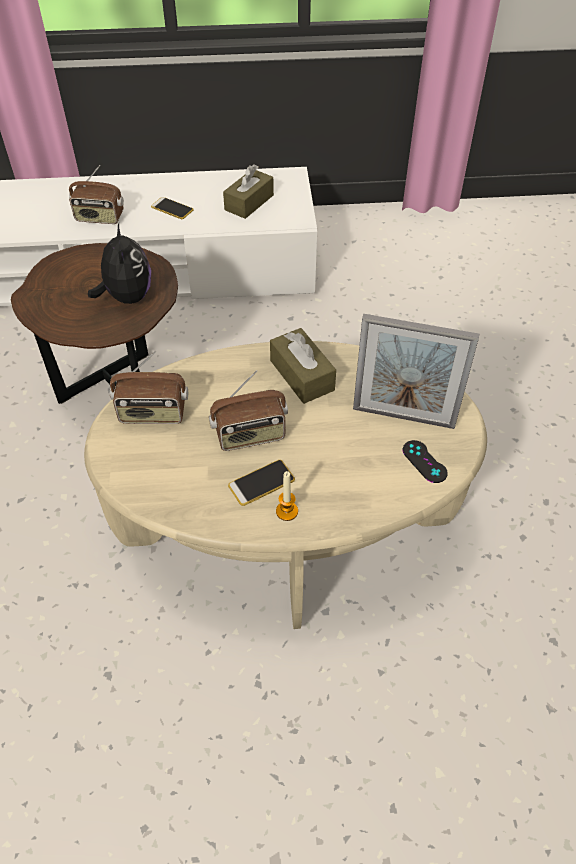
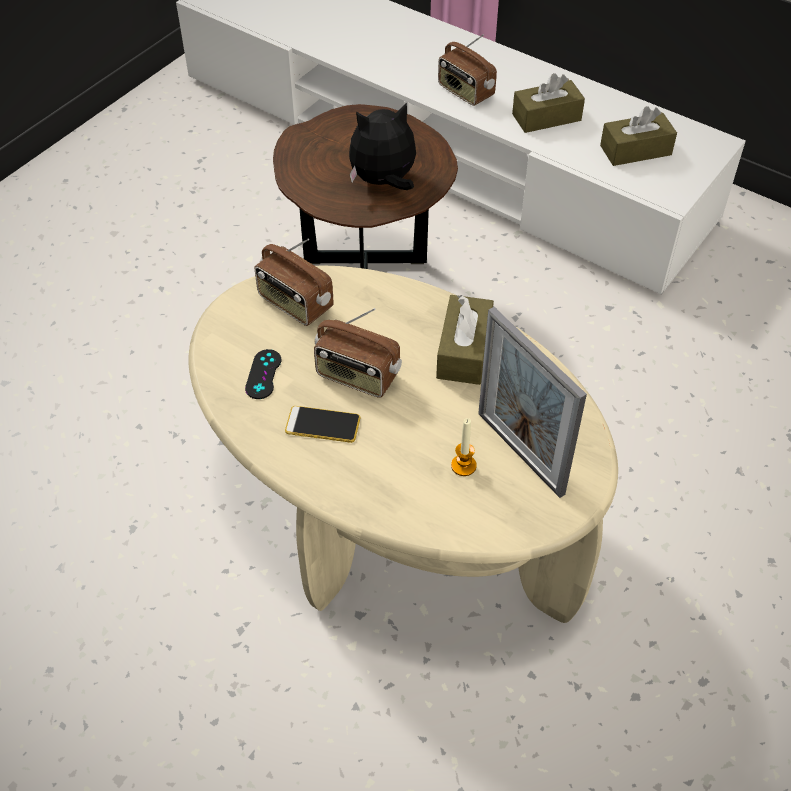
camera: 40 degrees right, 0 degrees up
plush toy [88,223,151,304] -> plush toy turned 135 degrees counterclockwise [349,102,416,190]
phone [151,197,194,219] -> brown tissue box [512,73,585,133]
candle [276,471,298,521] -> candle moved to [451,418,477,476]
black game controller [403,440,448,483] -> black game controller moved to [245,349,281,399]

